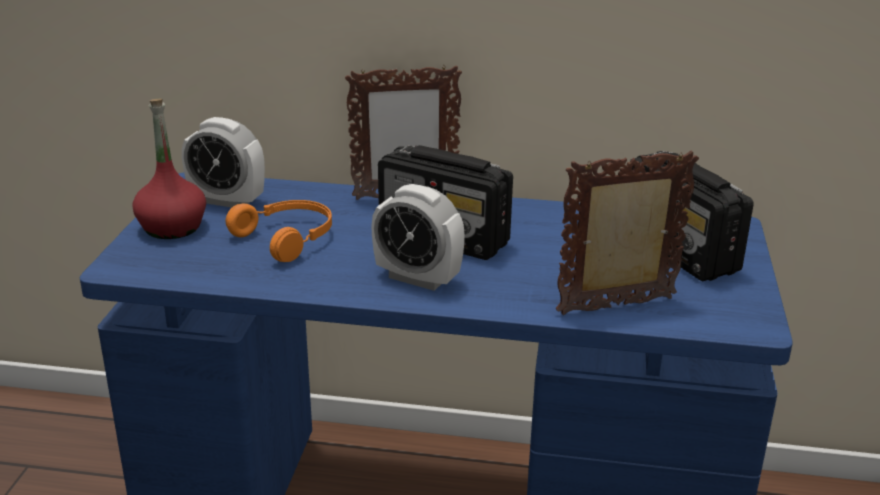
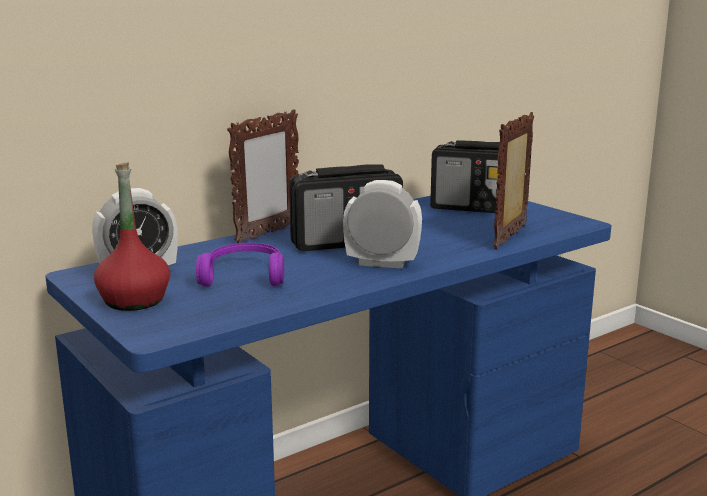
camera: 45 degrees left, 10 degrees down
orange headphones [226,200,332,262] -> purple headphones [196,243,284,287]
alarm clock [371,184,465,291] -> alarm clock turned 150 degrees counterclockwise [343,180,422,269]

